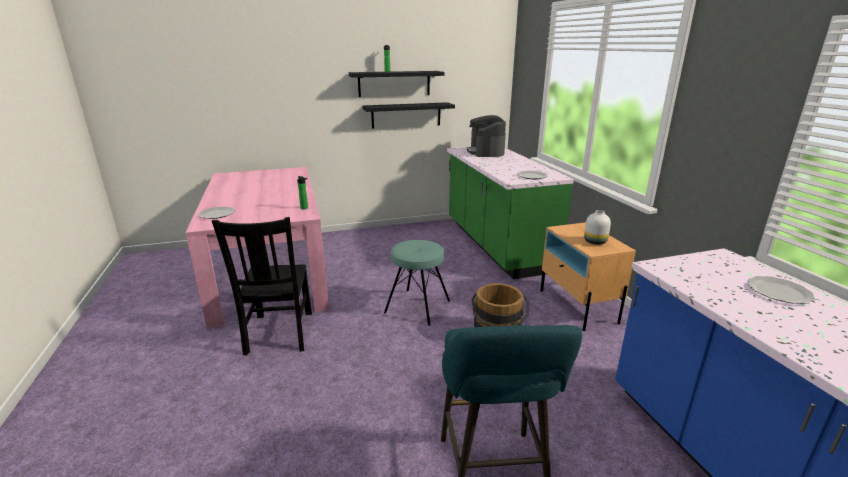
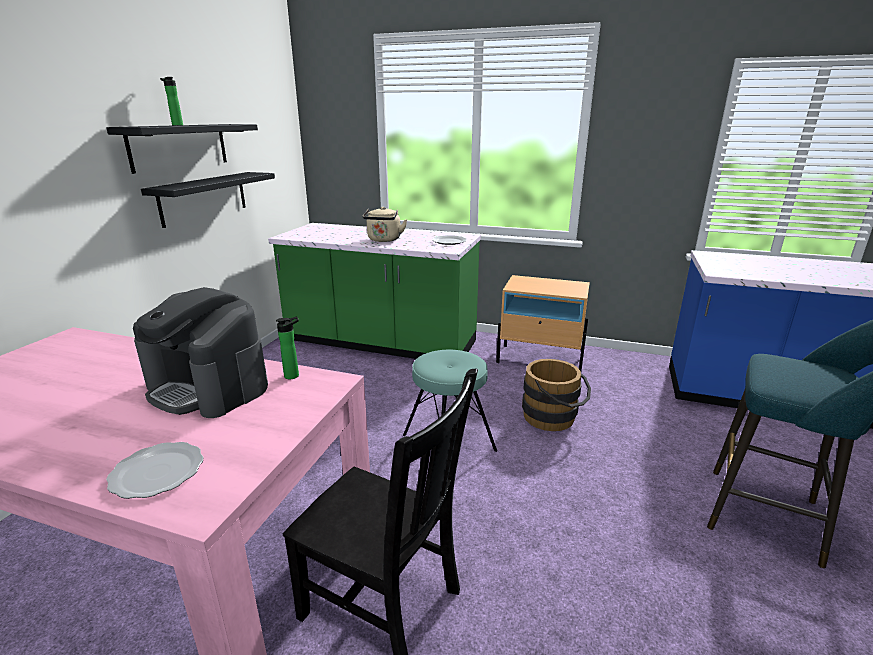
camera: 55 degrees left, 0 degrees up
coffee machine [467,115,506,157] -> coffee machine moved to [133,287,268,418]
white vase [584,210,611,245] -> none
plate [747,276,815,304] -> none
none -> beige kettle [363,207,407,242]

